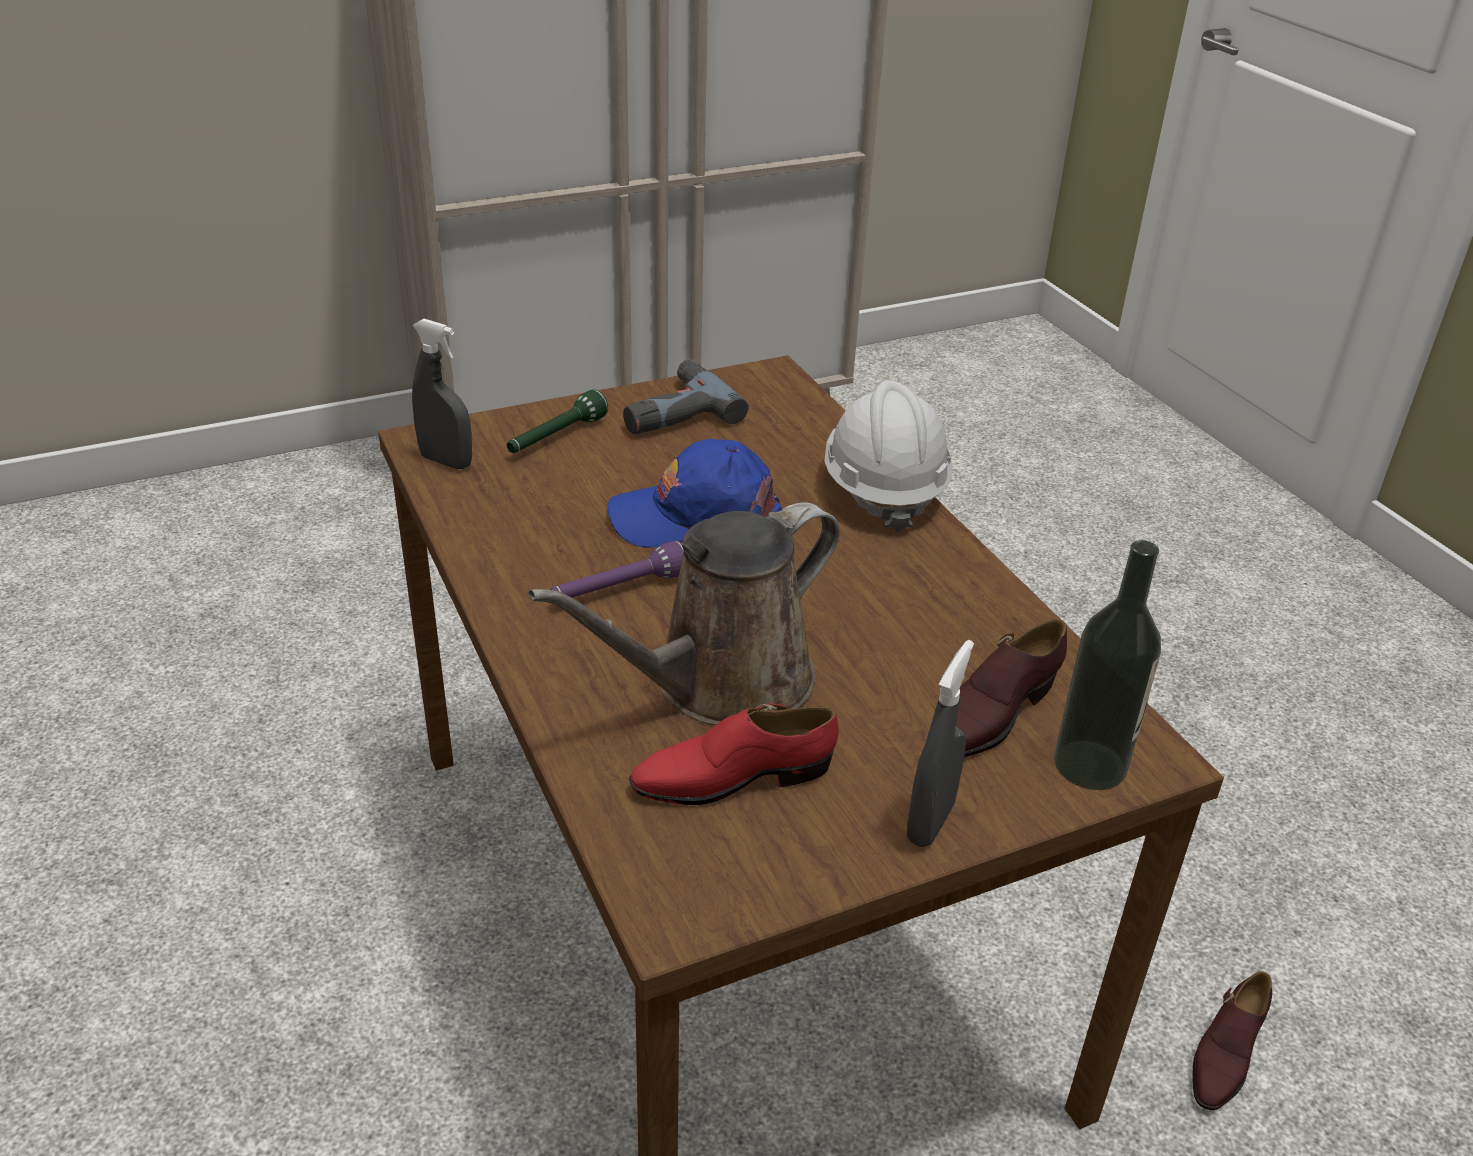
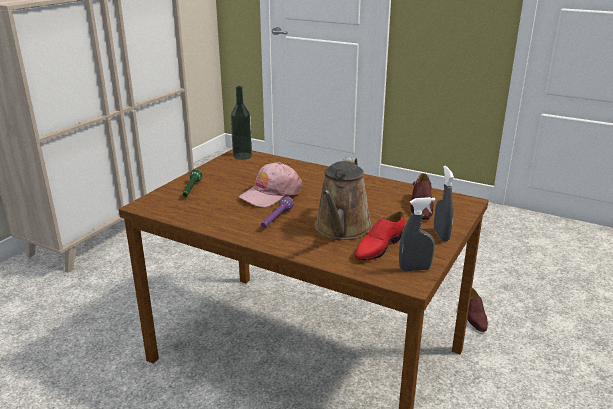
camera: 35 degrees left, 10 degrees down
grey spray bottle [412,318,472,469] -> grey spray bottle moved to [399,197,436,271]
blue cap [607,439,782,548] -> pink cap [239,162,302,207]
power drill [623,360,749,434] -> none
white hard hat [824,380,953,532] -> none
bottle [1054,540,1161,790] -> bottle moved to [231,86,252,160]

